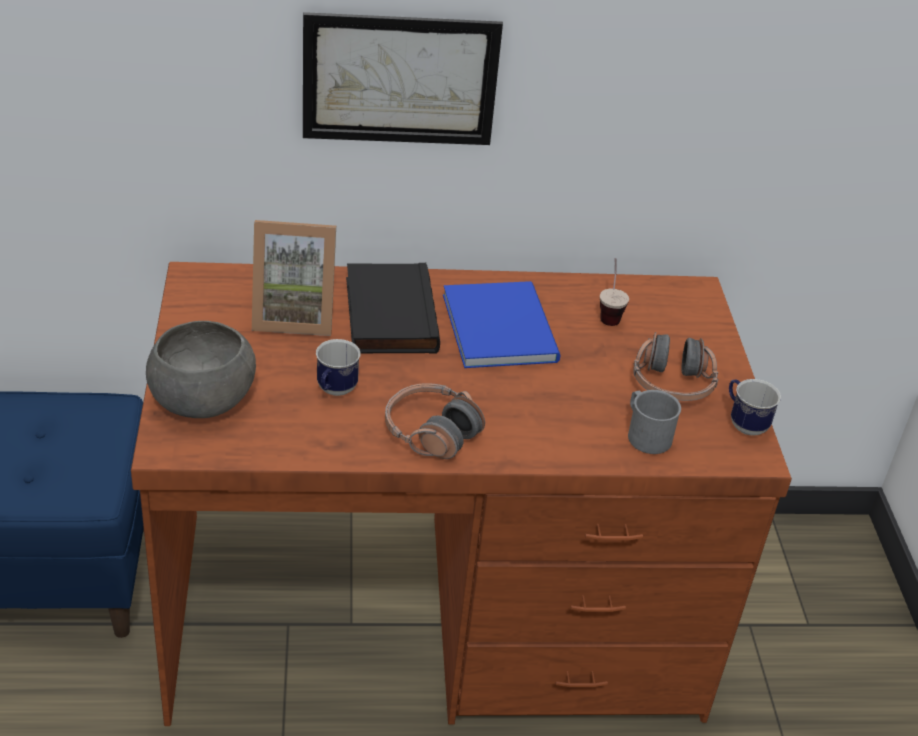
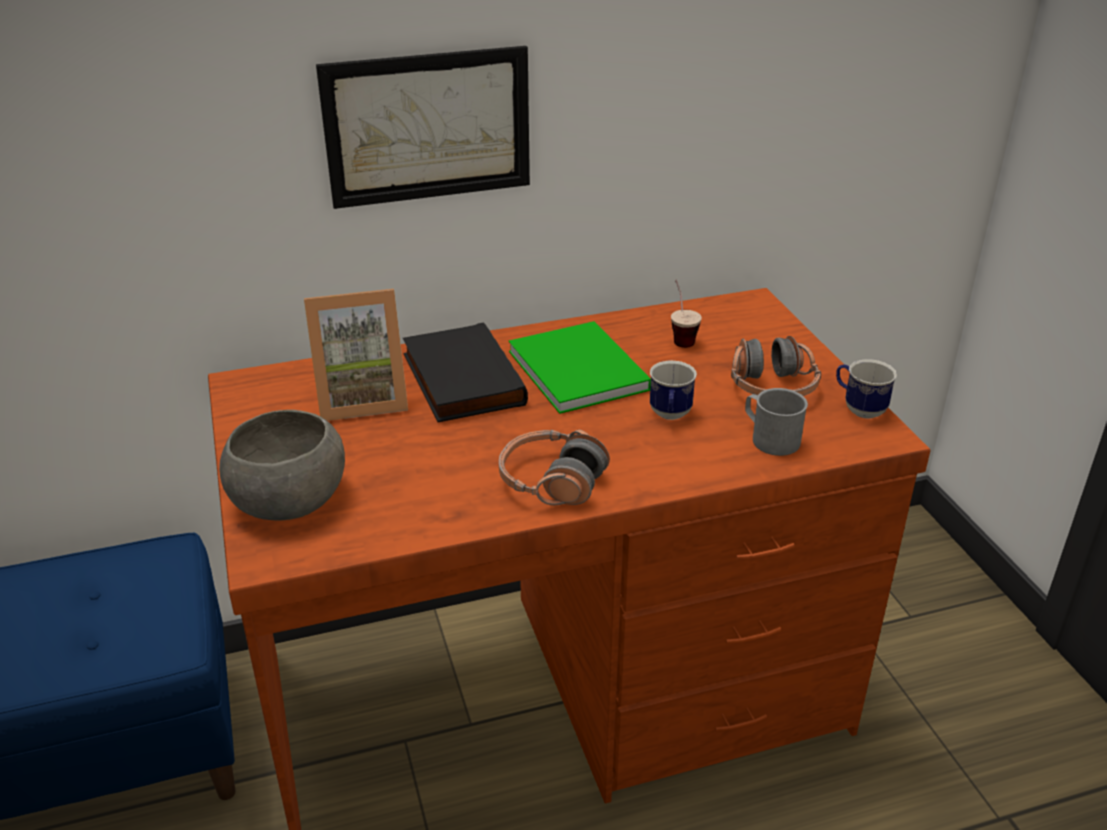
camera: 10 degrees left, 5 degrees down
mug [316,339,360,396] -> mug moved to [650,361,697,420]
blue book [443,281,561,368] -> green book [509,321,651,414]

